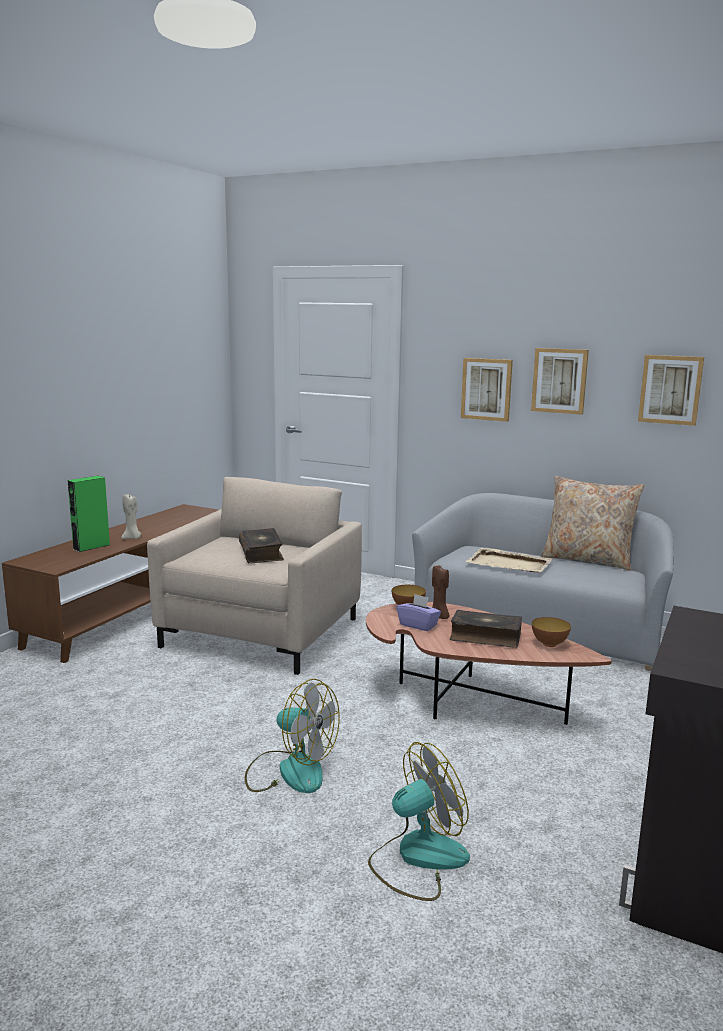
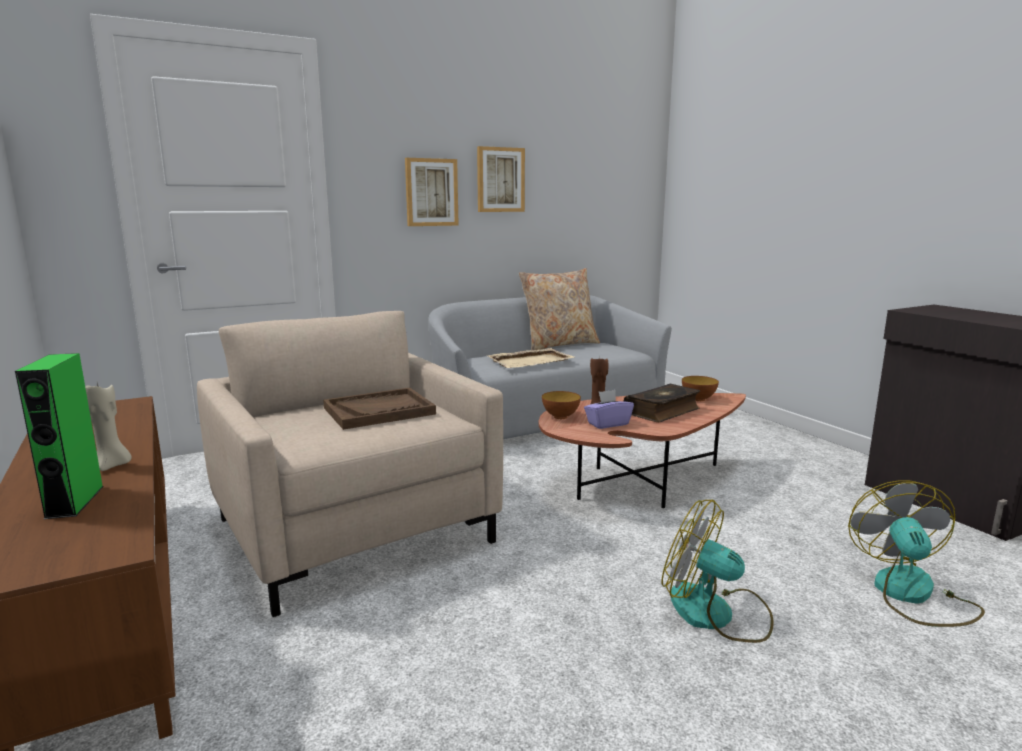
camera: 55 degrees left, 0 degrees up
book [239,528,284,563] -> brown tray [323,388,436,430]
fan [245,679,340,793] -> fan turned 120 degrees counterclockwise [662,500,774,643]
picture [638,355,704,426] -> none

